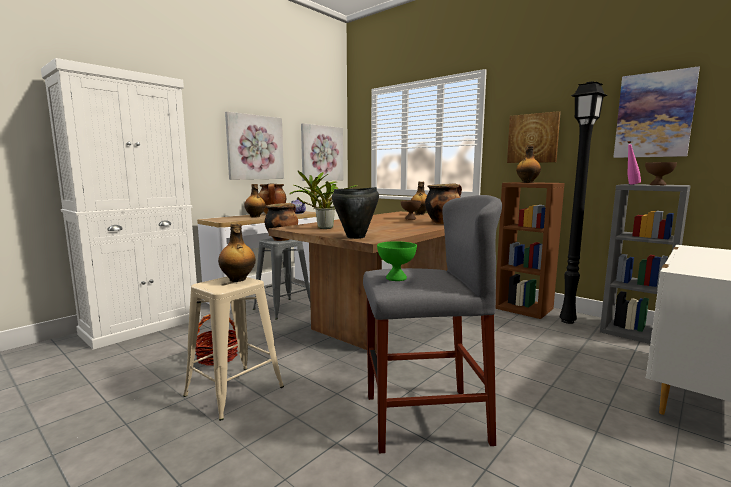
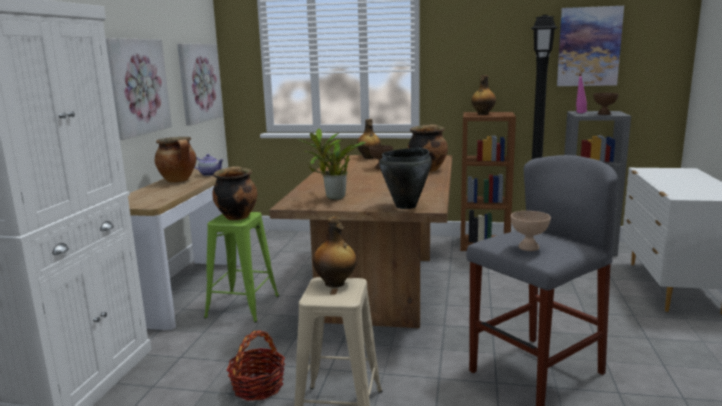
camera: 30 degrees left, 5 degrees up
bottle [244,184,266,218] -> none
grey stool [253,238,310,320] -> green stool [204,212,279,323]
green bowl [377,241,417,281] -> beige bowl [511,211,551,251]
picture [507,111,561,163] -> none

